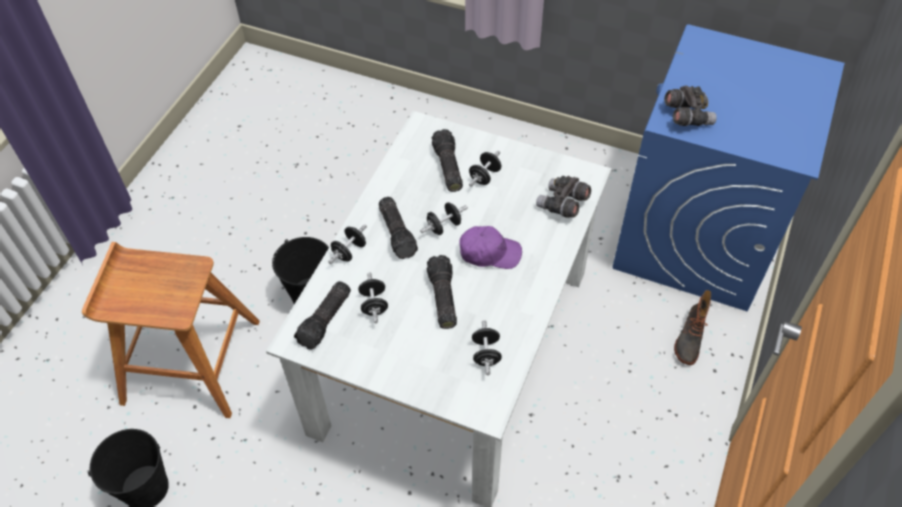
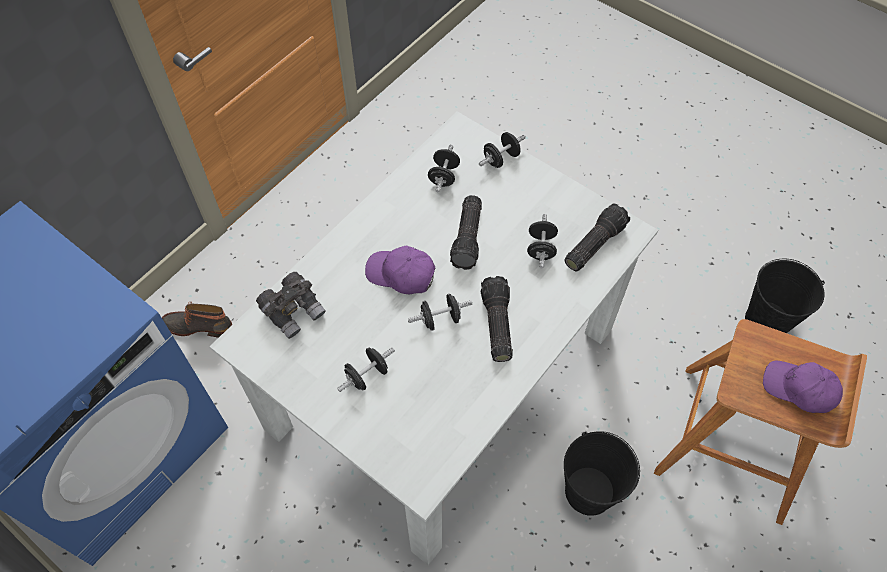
camera: 165 degrees left, 5 degrees up
black dumbbell [328,224,367,264] -> black dumbbell moved to [479,132,526,168]
flashlight [432,129,463,192] -> none
grey binoculars [664,85,717,126] -> none
boot [674,290,711,365] -> boot turned 120 degrees counterclockwise [162,302,232,338]
none -> purple cap [763,361,843,413]

